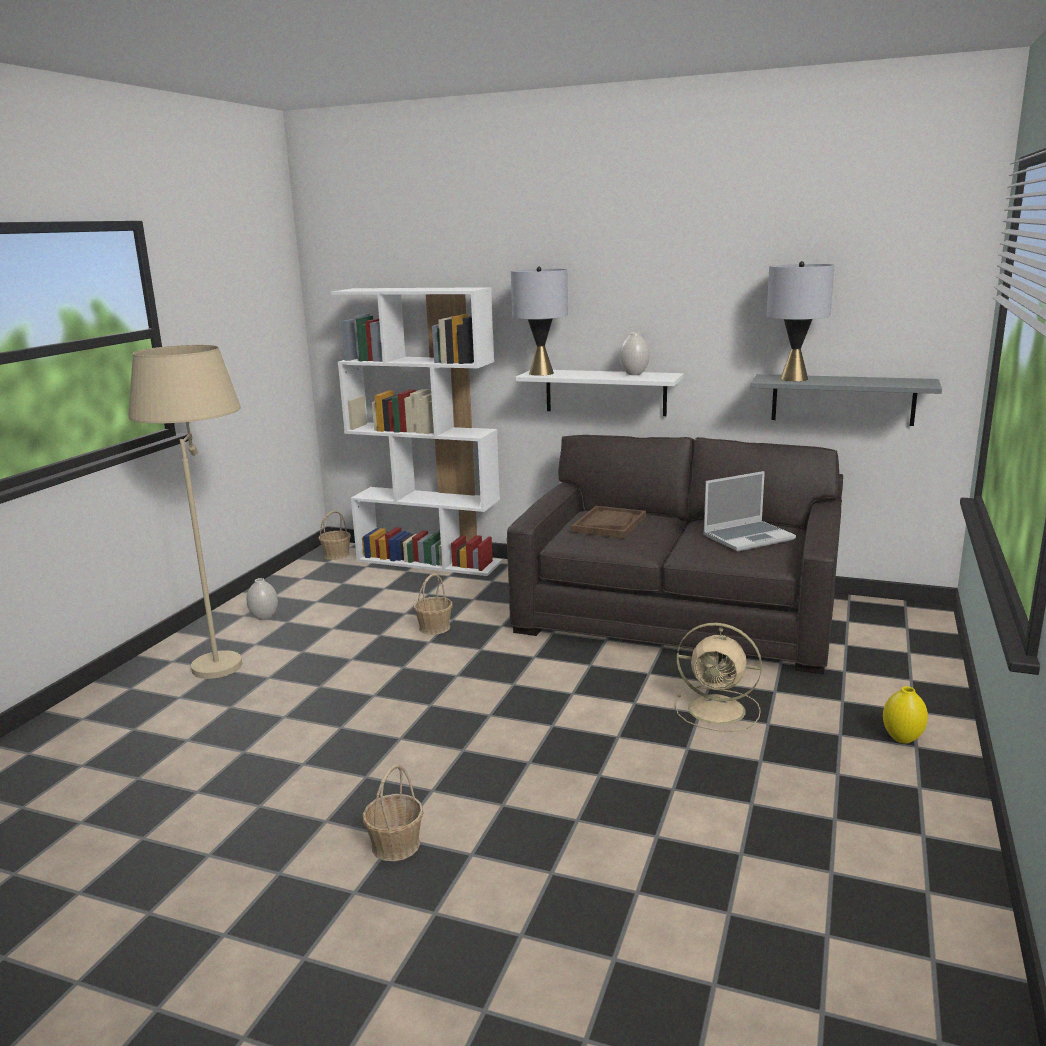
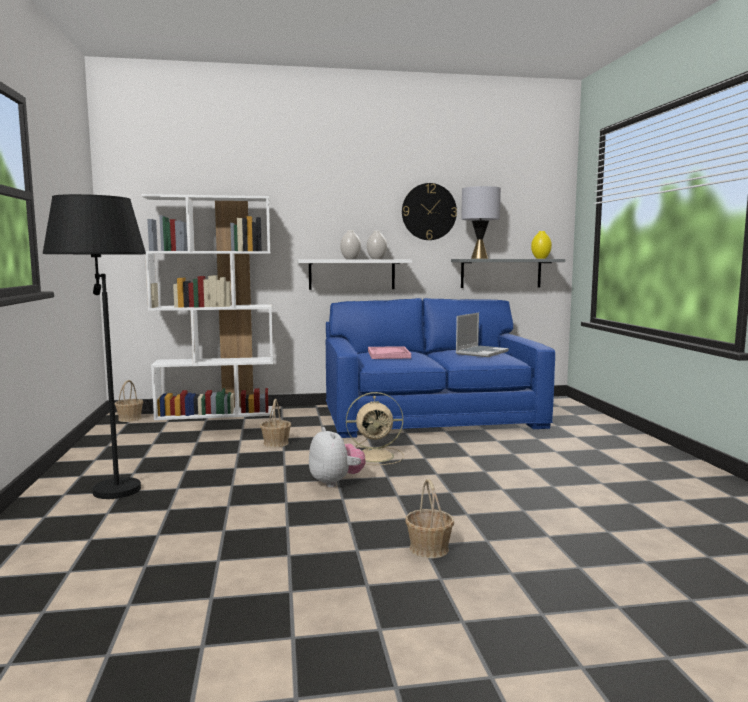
camera: 30 degrees left, 10 degrees down
beige floor lamp [129,345,242,679] -> black floor lamp [43,194,146,499]
white vase [246,578,278,620] -> white vase moved to [340,230,361,259]
grey sofa [507,435,843,674] -> blue sofa [325,298,555,438]
grey table lamp [511,266,568,376] -> none
brown tray [572,506,646,539] -> pink tray [368,346,411,359]
beige fan [675,623,762,732] -> beige fan moved to [346,392,404,465]
yellow vase [883,686,928,744] -> yellow vase moved to [531,231,552,259]
none -> plush toy [309,427,366,487]
none -> wall clock [402,183,457,240]

